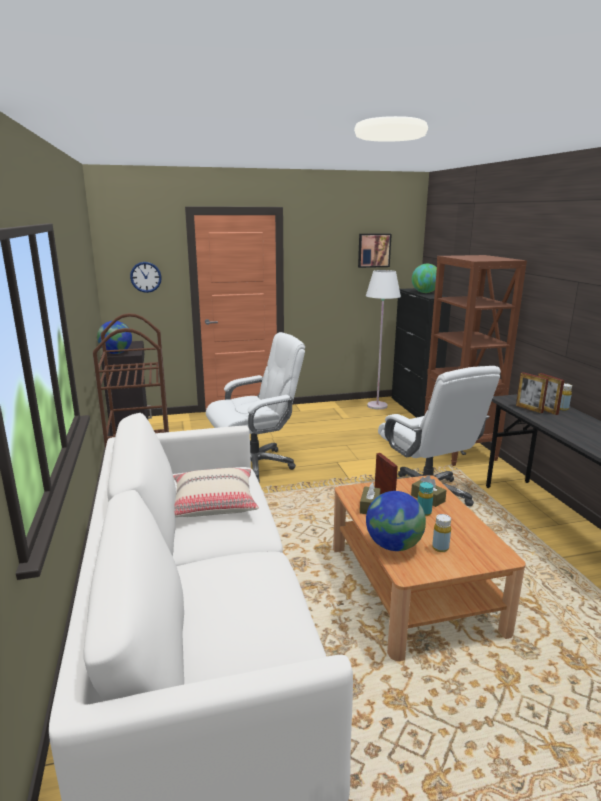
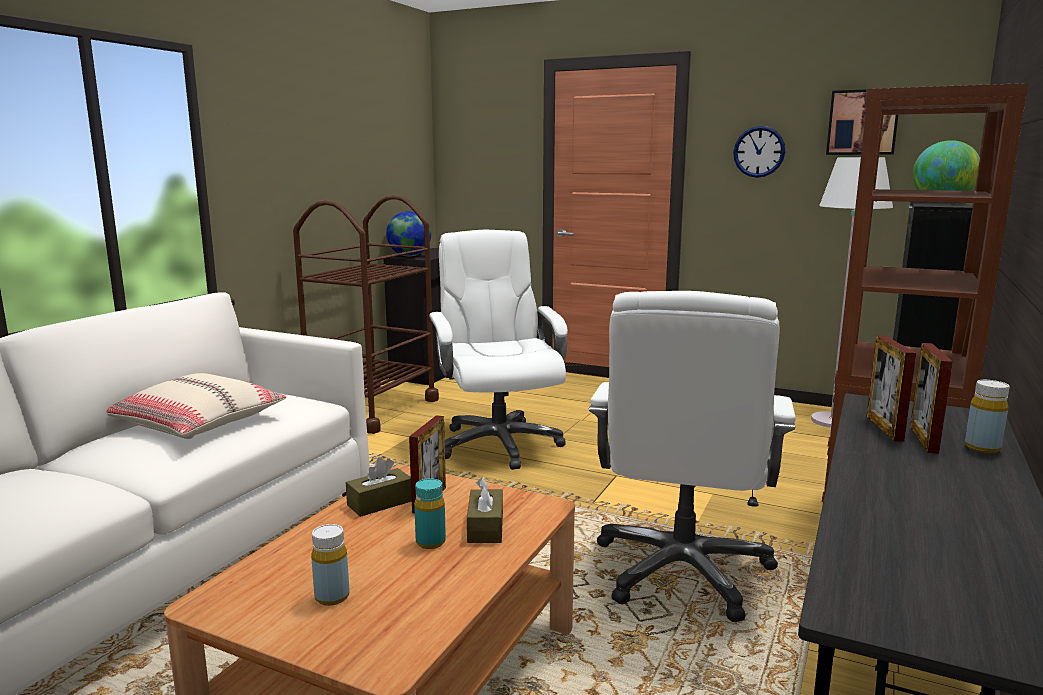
camera: 40 degrees right, 5 degrees down
wall clock [130,262,162,293] -> wall clock moved to [733,126,785,178]
white office chair [206,332,305,483] -> white office chair turned 120 degrees counterclockwise [429,230,568,470]
globe [366,491,426,551] -> none

